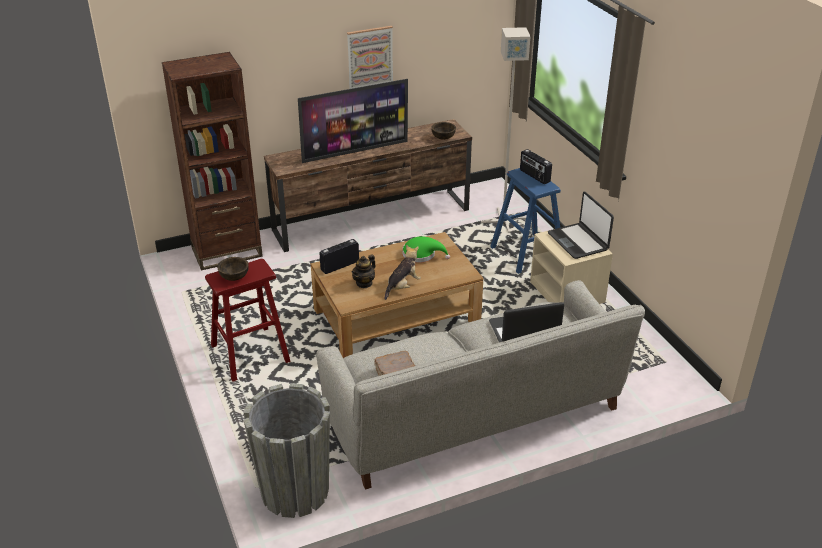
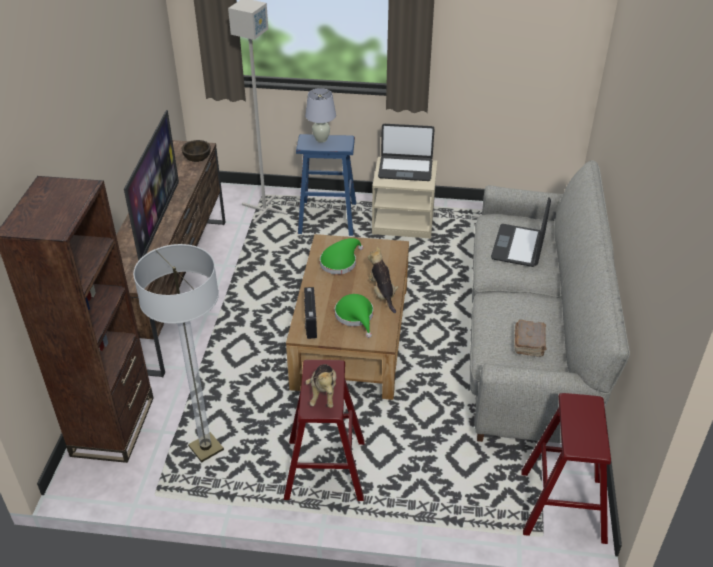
camera: 60 degrees left, 5 degrees up
brown bowl [217,257,249,281] -> plush toy [306,364,337,408]
grey planter [243,383,330,518] -> red stool [521,393,611,544]
picture [347,26,393,89] -> none
teapot [351,254,376,288] -> green hat [335,294,373,338]
radio [520,149,552,184] -> white table lamp [305,88,336,143]
none -> floor lamp [133,244,224,463]

